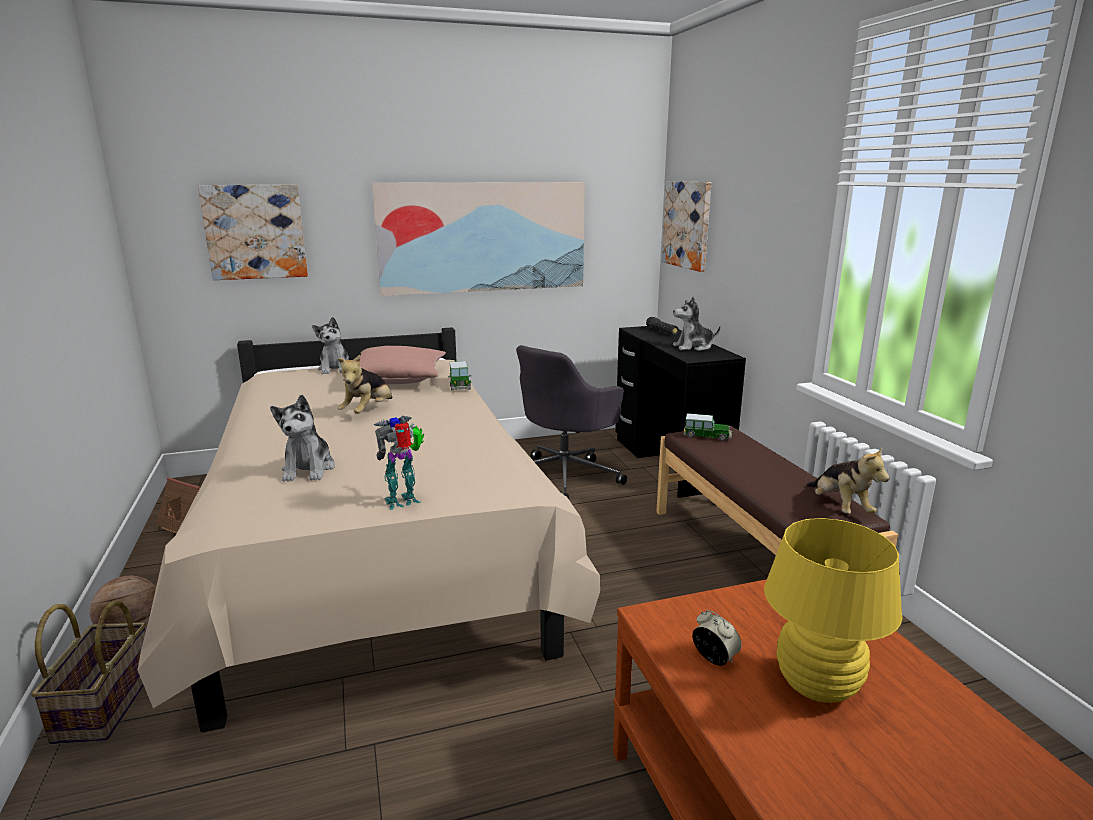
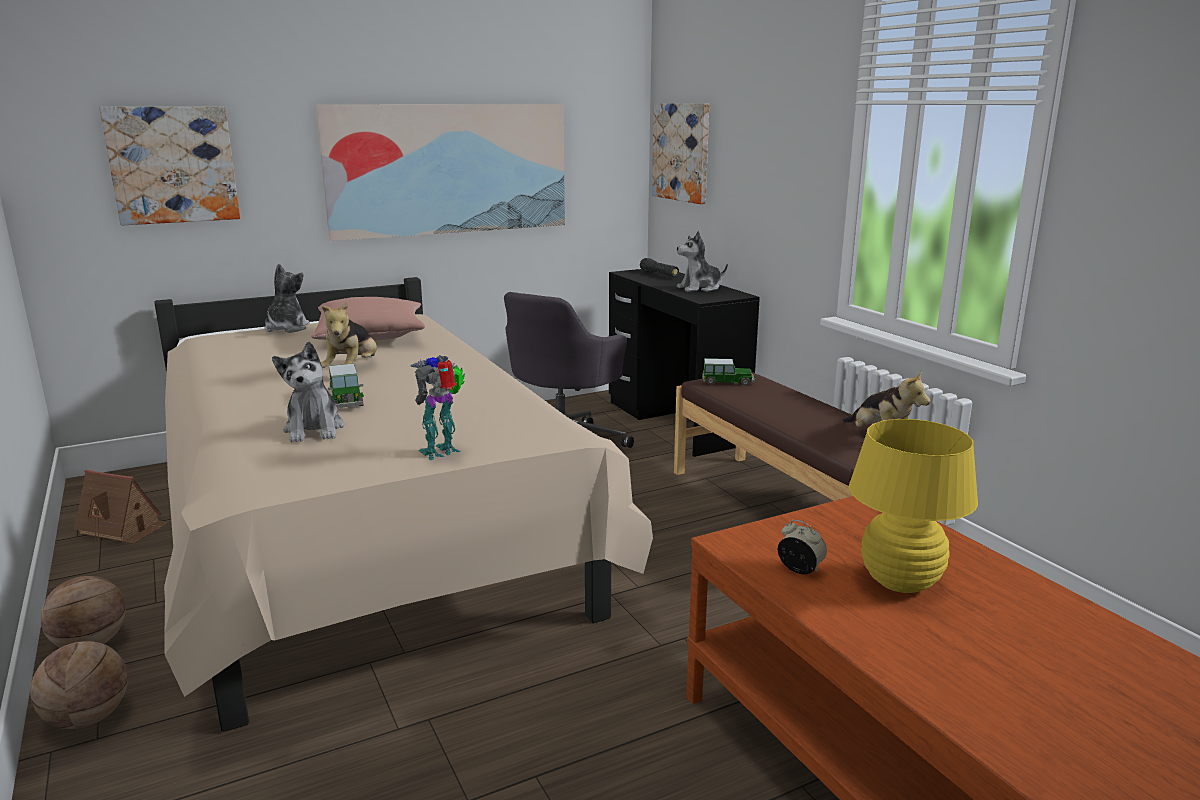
camera: 10 degrees left, 0 degrees up
basket [31,601,146,744] -> basketball [30,641,128,729]
plush toy [312,317,349,374] -> plush toy turned 150 degrees counterclockwise [264,264,310,333]
toy car [448,361,472,390] -> toy car moved to [328,364,364,409]

